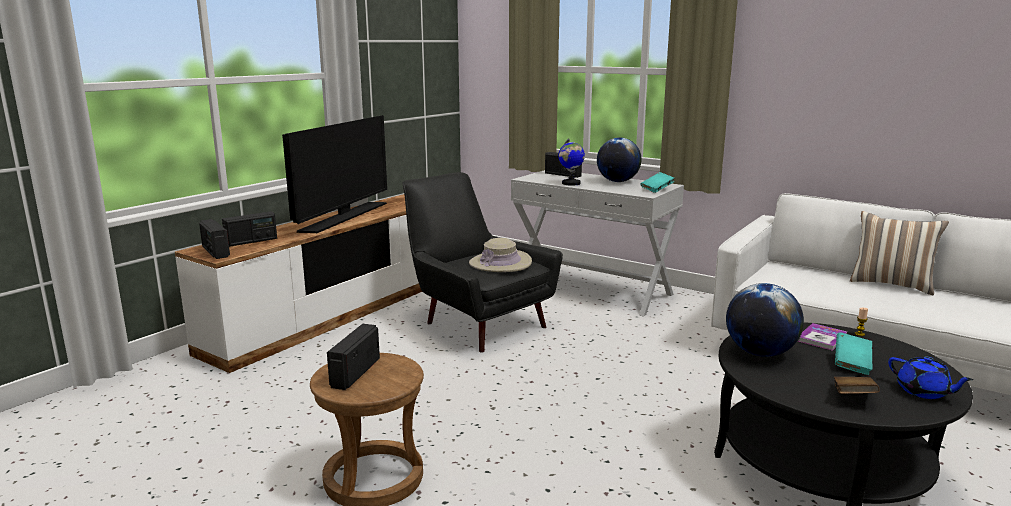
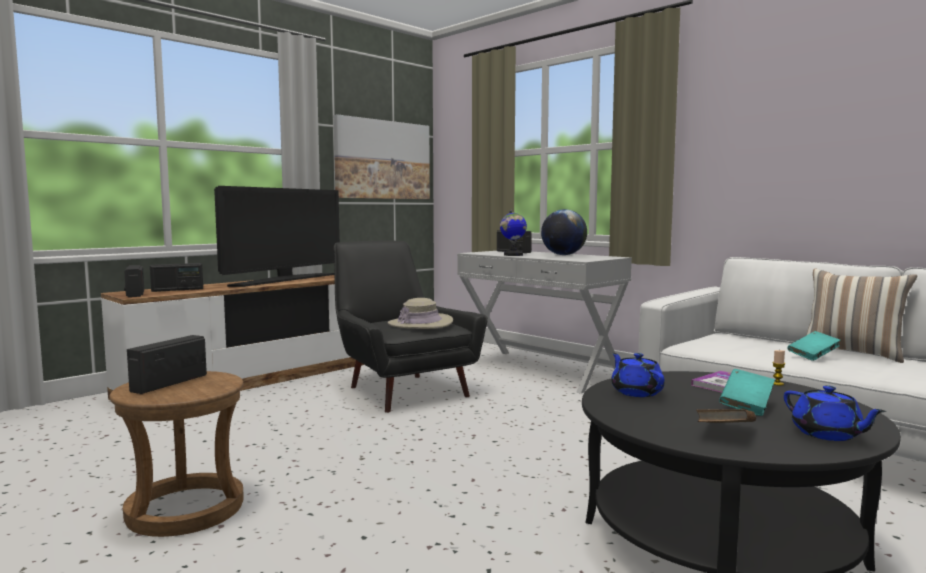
camera: 10 degrees right, 10 degrees down
turquoise book [640,172,674,193] -> turquoise book moved to [788,331,840,361]
globe [726,283,804,357] -> blue teapot [611,353,664,397]
none -> picture [334,114,430,199]

